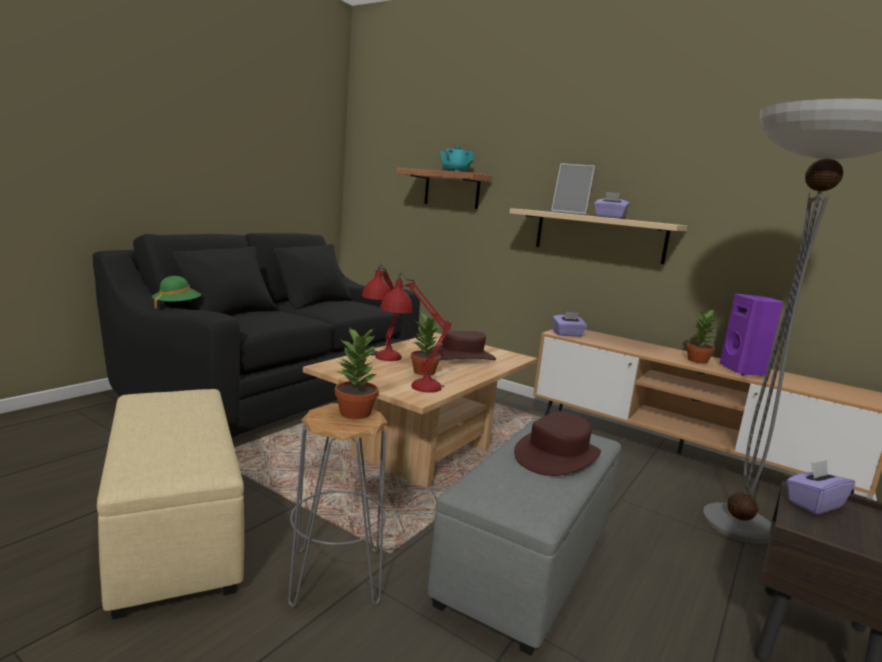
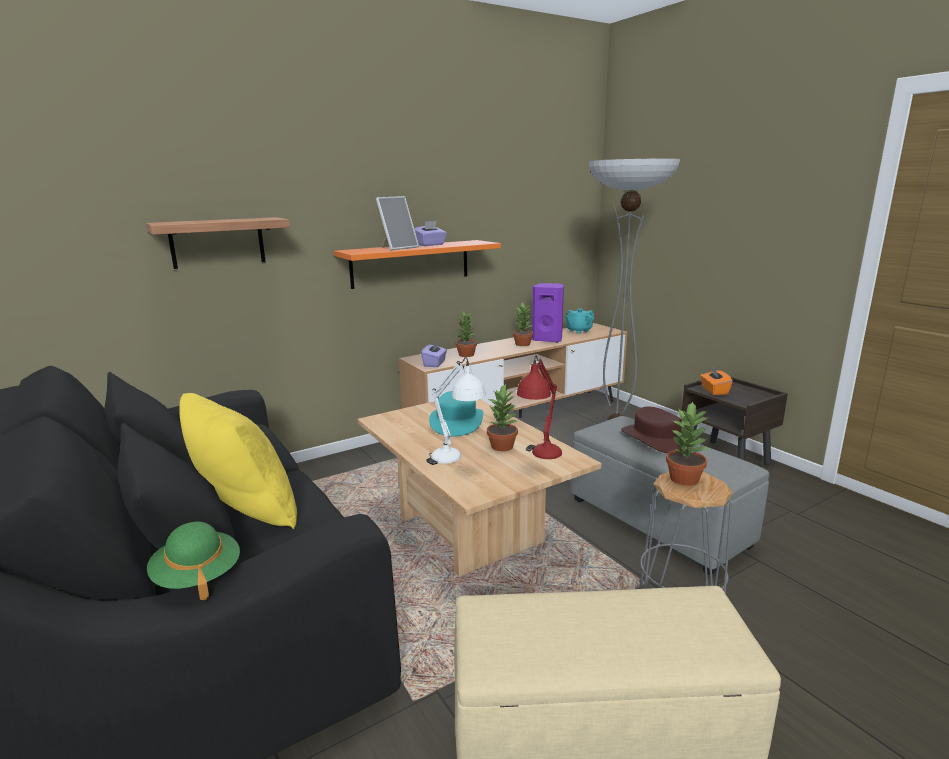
camera: 65 degrees left, 5 degrees up
red table lamp [362,263,401,361] -> white table lamp [426,357,486,465]
brown hat [434,330,496,360] -> turquoise hat [429,391,483,436]
turquoise teapot [440,146,474,172] -> turquoise teapot moved to [565,308,594,334]
beige shelf [509,208,688,264] -> orange shelf [334,240,501,289]
purple tissue box [786,460,855,514] -> orange tissue box [700,367,733,395]
none -> yellow pillow [180,393,297,529]
none -> potted plant [455,311,477,357]

